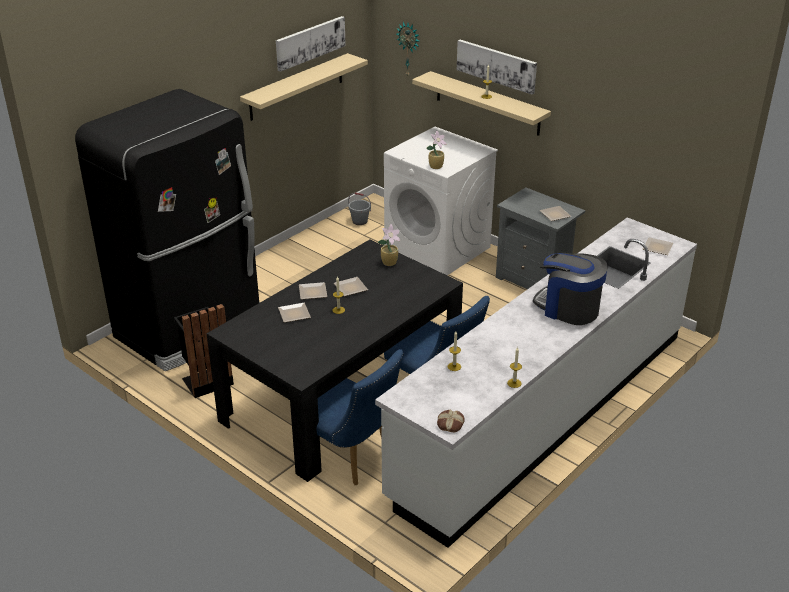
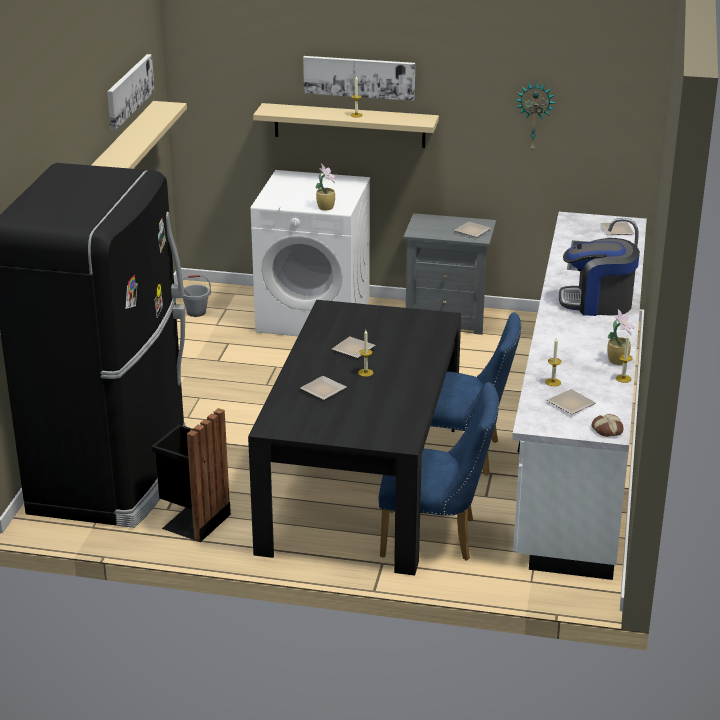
camera: 30 degrees left, 5 degrees down
plate [299,282,327,300] -> plate moved to [547,389,596,415]
potted plant [377,224,400,266] -> potted plant moved to [607,309,634,365]
wall clock [397,22,420,77] -> wall clock moved to [516,82,555,152]

